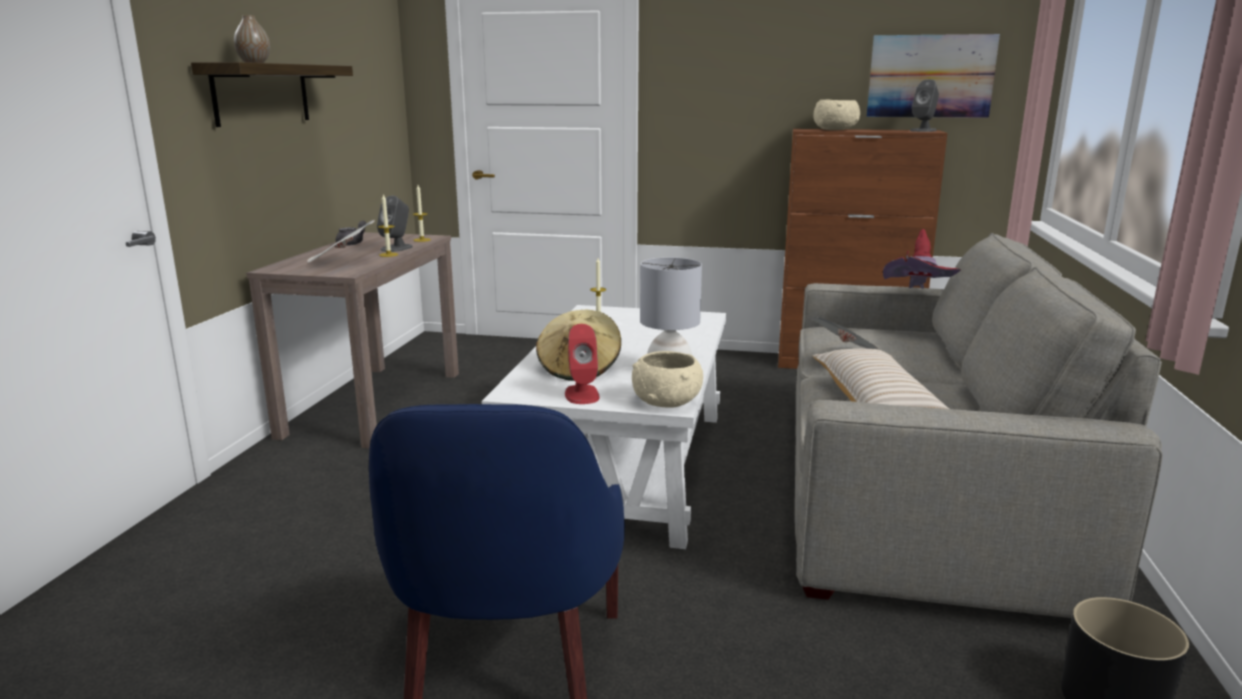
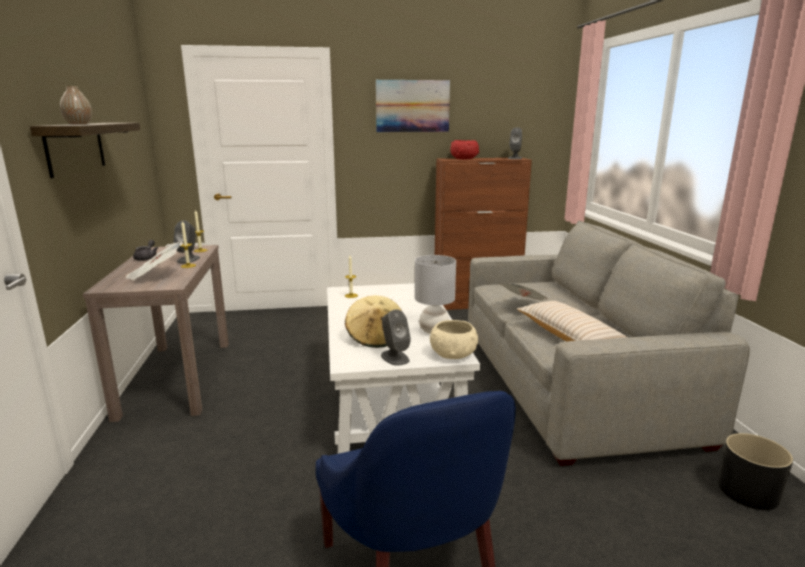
camera: 20 degrees left, 0 degrees up
red speaker [565,324,600,404] -> grey speaker [381,309,411,366]
beige bowl [813,99,860,130] -> red bowl [450,140,479,159]
picture [867,34,1000,118] -> picture moved to [376,80,450,132]
red hat [883,229,961,289] -> none

